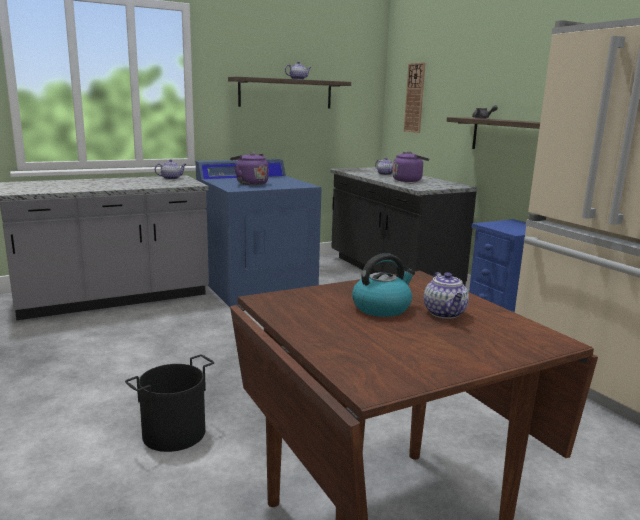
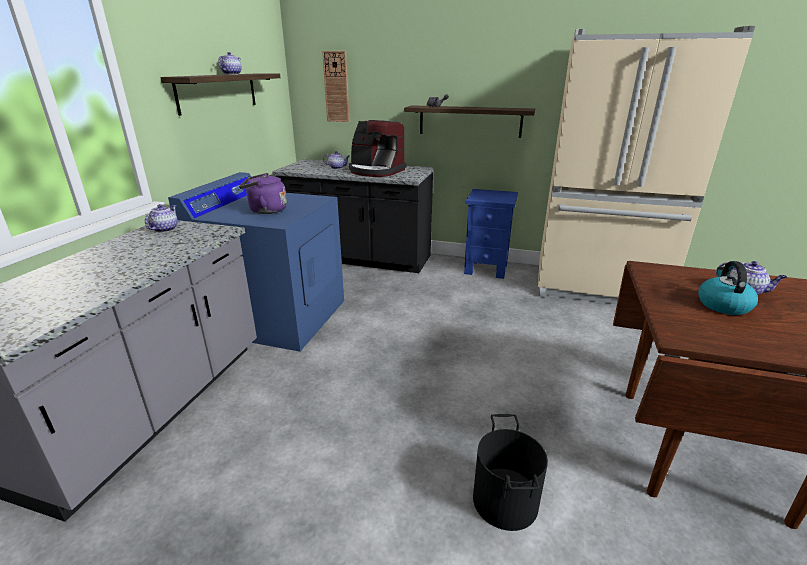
camera: 45 degrees left, 10 degrees up
purple kettle [393,151,429,182] -> coffee machine [349,120,406,177]

